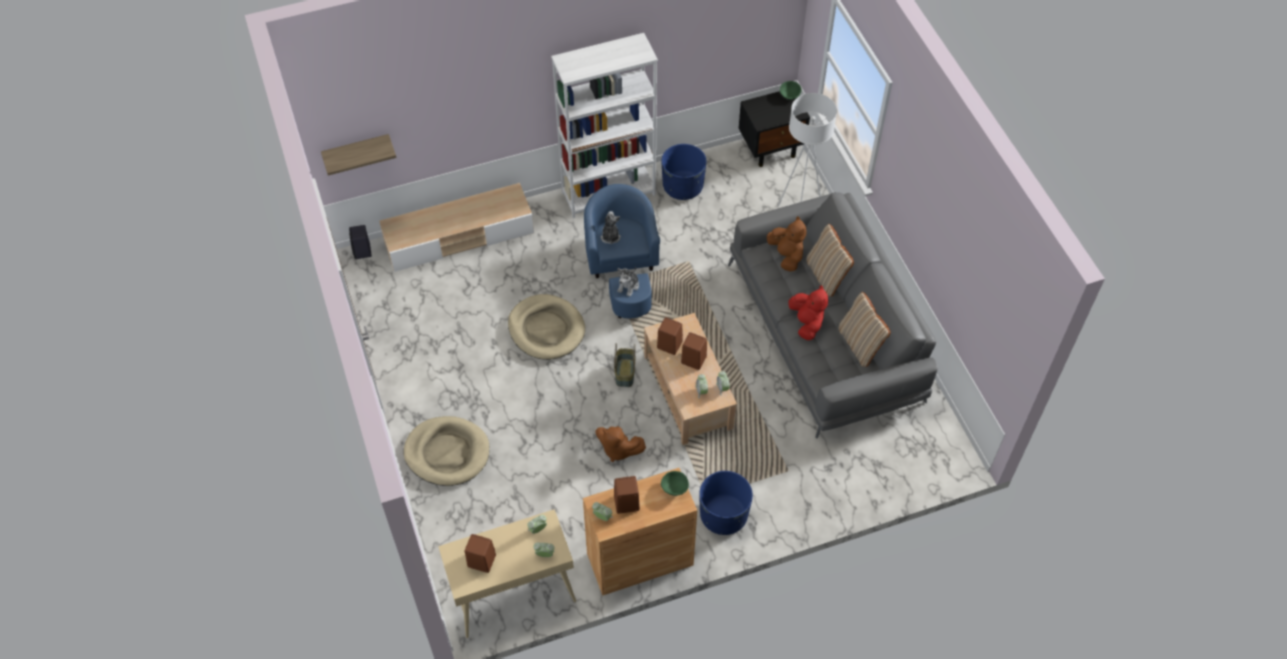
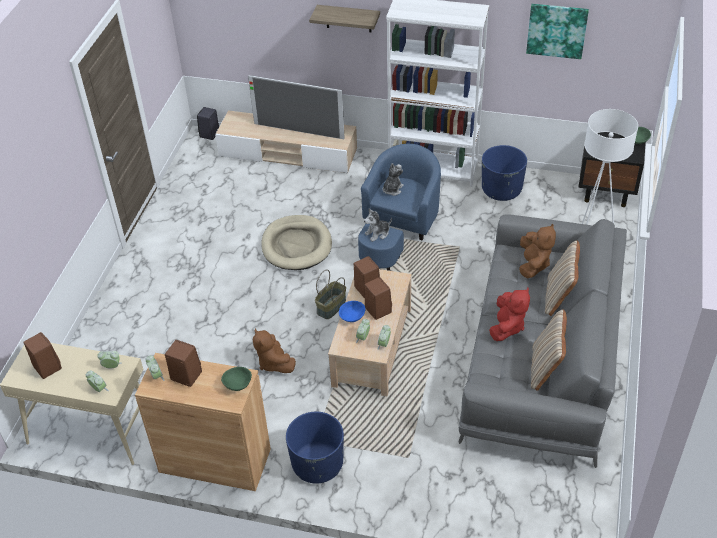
camera: 35 degrees right, 10 degrees down
shelf [321,134,396,176] -> shelf moved to [309,5,380,32]
beige dog bed [403,416,489,486] -> none
none -> television [248,75,345,139]
none -> blue bowl [339,301,366,322]
none -> picture [526,4,589,59]

